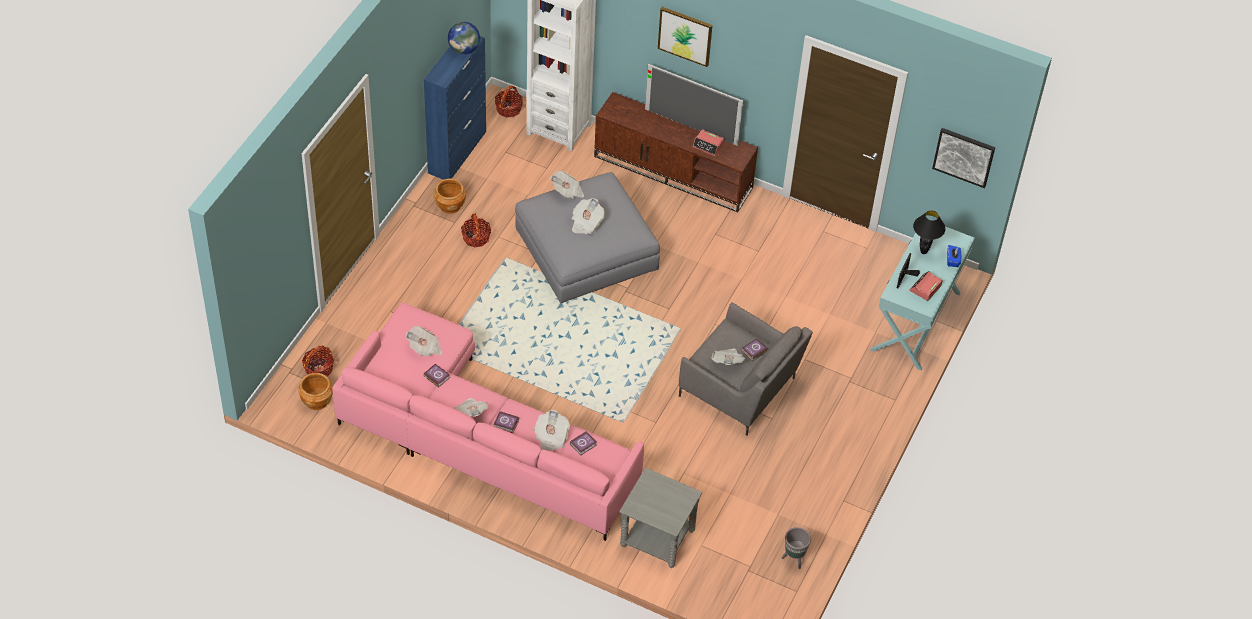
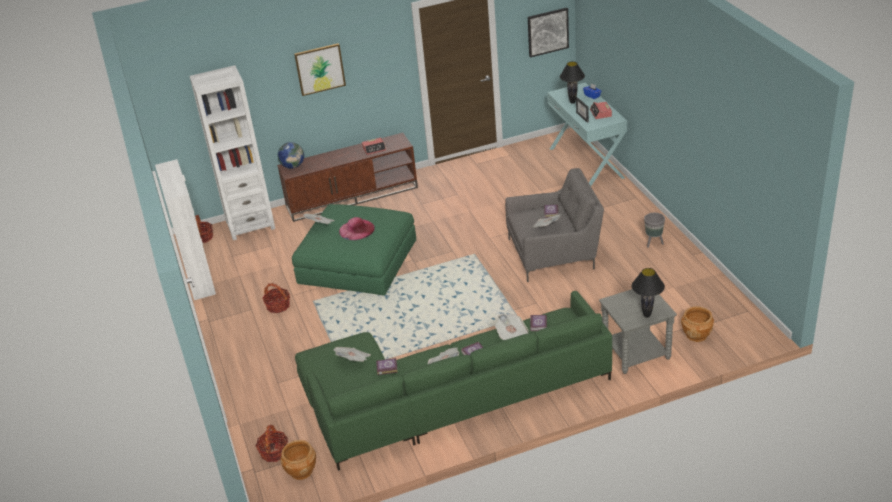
camera: 40 degrees left, 15 degrees down
pink sofa [332,303,644,541] -> green sofa [295,291,612,471]
blue cabinet [424,36,486,180] -> white cabinet [155,159,216,300]
brown planter [434,179,466,214] -> brown planter moved to [681,306,714,342]
globe [448,22,480,54] -> globe moved to [278,142,304,169]
grey ottoman [515,172,660,303] -> green ottoman [292,204,416,296]
newspaper [571,198,605,235] -> pink hat [339,217,375,240]
television [645,64,743,146] -> none
grey planter [782,527,811,569] -> grey planter moved to [644,213,665,248]
none -> black table lamp [632,268,665,318]

